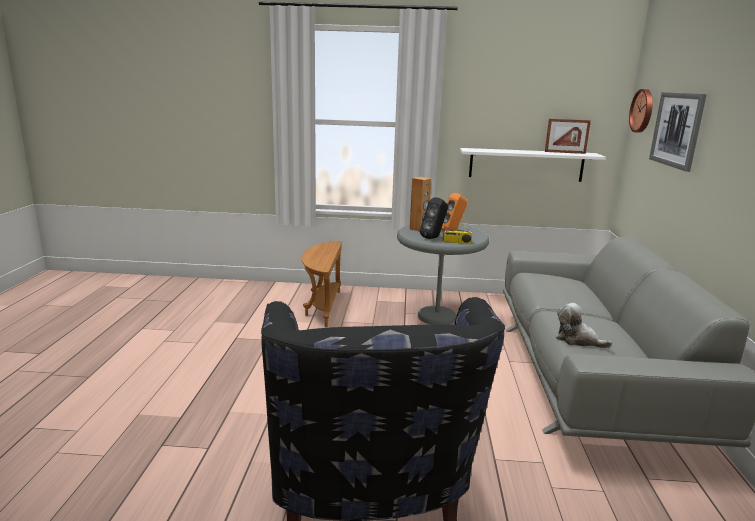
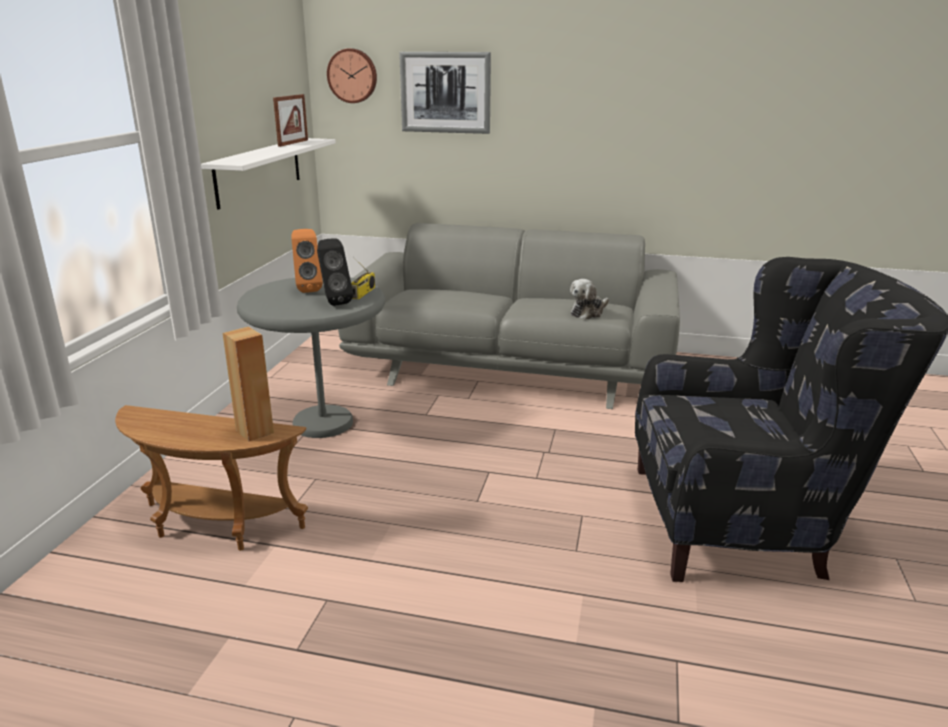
camera: 80 degrees left, 5 degrees up
brown speaker [410,177,432,232] -> brown speaker moved to [223,326,274,441]

